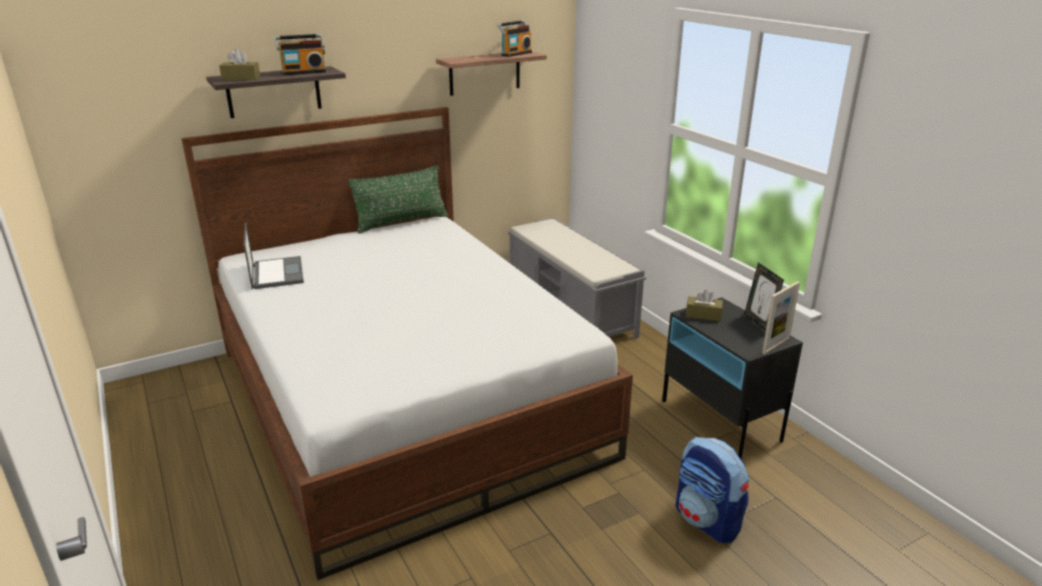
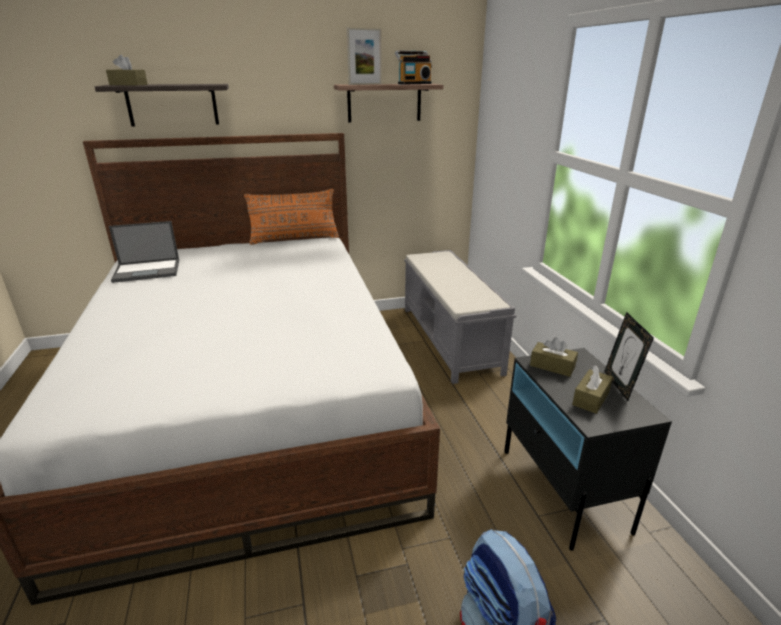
camera: 15 degrees right, 0 degrees up
laptop [244,223,304,289] -> laptop turned 75 degrees clockwise [109,221,179,283]
radio [274,34,326,75] -> none
green pillow [348,165,448,233] -> orange pillow [244,189,339,245]
picture frame [762,281,800,355] -> picture frame moved to [347,28,382,85]
none -> brown tissue box [572,365,613,414]

